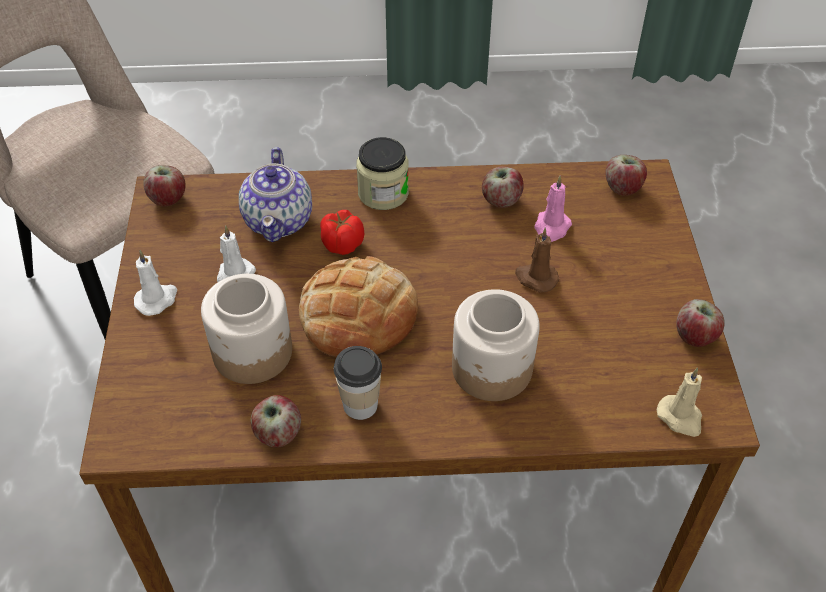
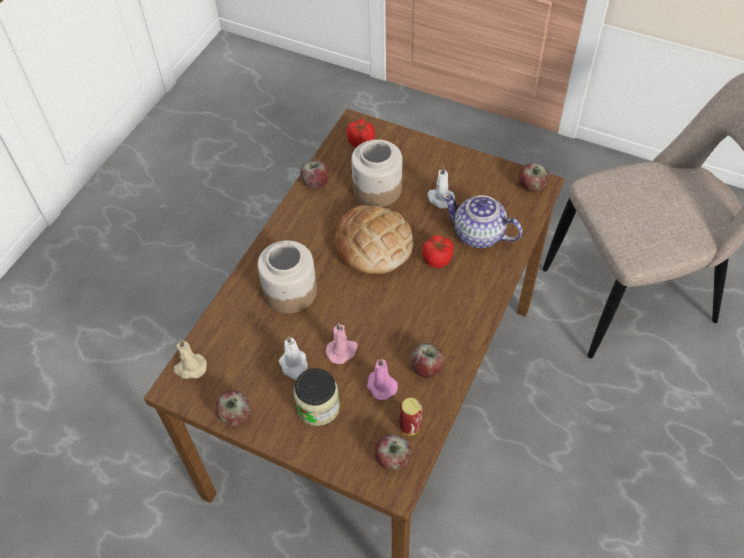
camera: 120 degrees right, 5 degrees up
white candle [134,250,177,316] -> white candle moved to [279,336,308,380]
cup [334,346,382,420] -> none
jar [356,137,409,210] -> jar moved to [294,368,340,426]
brown candle [515,228,559,292] -> pink candle [326,322,358,364]
none -> tomato [346,119,375,148]
none -> can [399,398,422,435]

